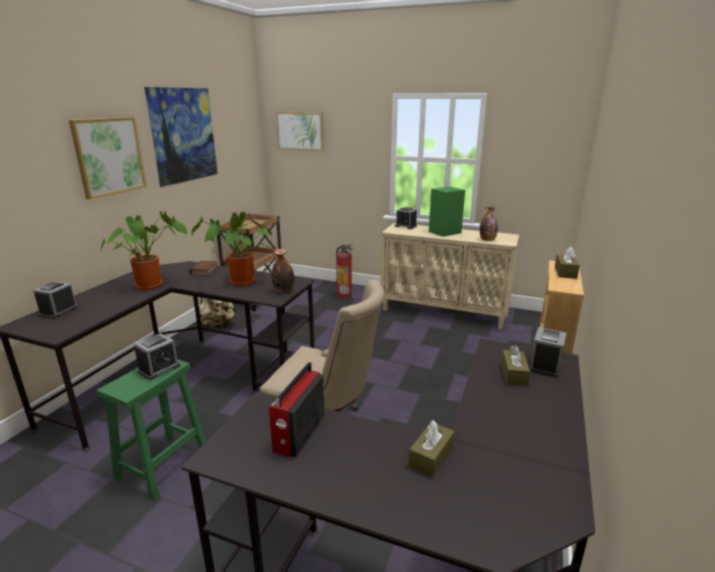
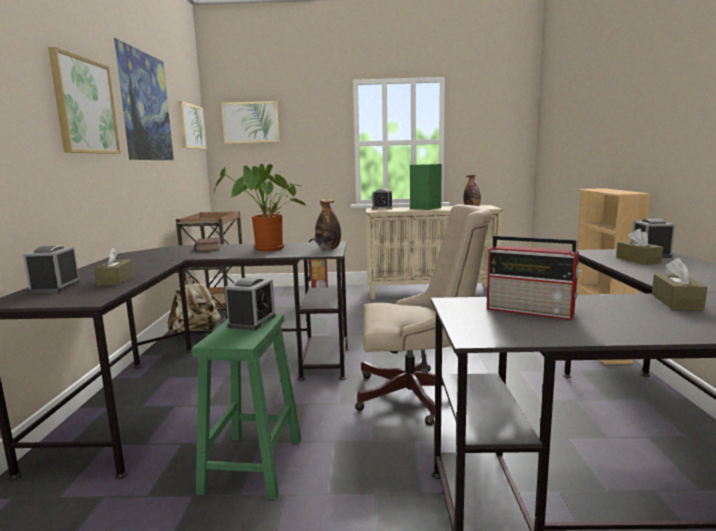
camera: 20 degrees left, 10 degrees down
potted plant [101,211,187,290] -> none
radio [269,362,325,458] -> radio turned 60 degrees counterclockwise [487,235,582,320]
brown tissue box [555,247,580,279] -> brown tissue box moved to [94,247,134,286]
none -> picture [178,101,207,149]

